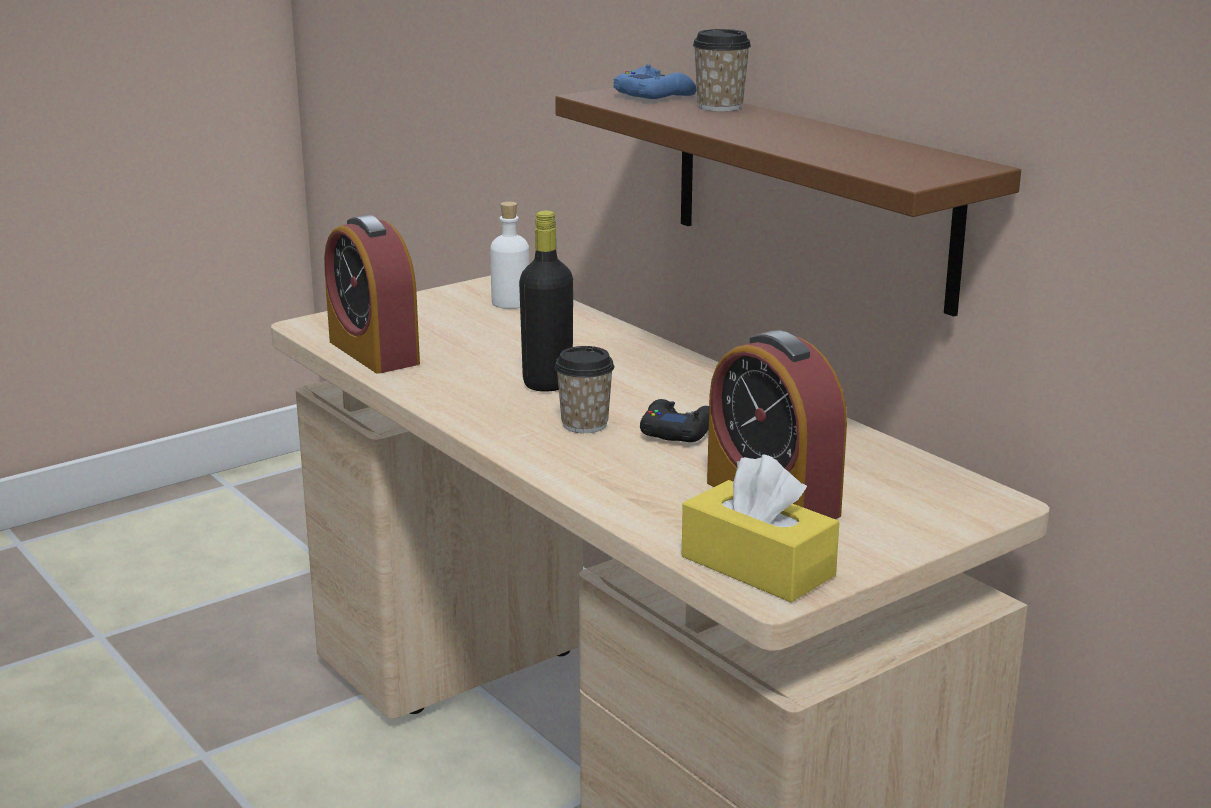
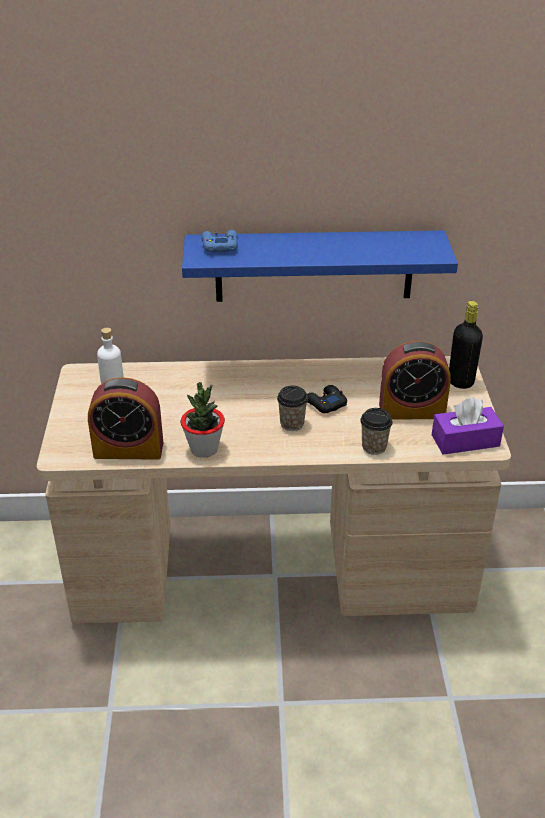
camera: 55 degrees left, 15 degrees up
black bottle [519,211,573,392] -> black bottle moved to [449,301,483,389]
brown shelf [555,88,1021,317] -> blue shelf [182,230,458,302]
yellow tissue box [682,454,839,603] -> purple tissue box [432,397,504,455]
cup [693,29,751,112] -> cup moved to [360,408,393,455]
none -> potted plant [181,382,225,458]

